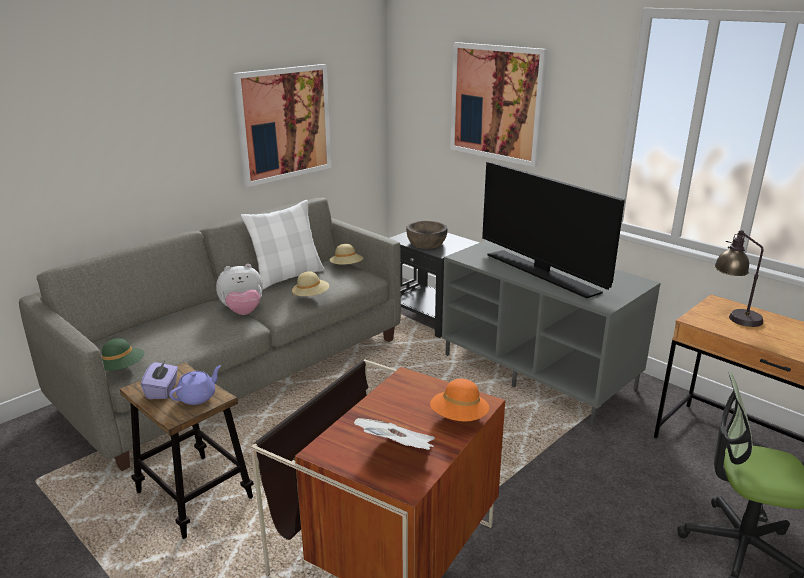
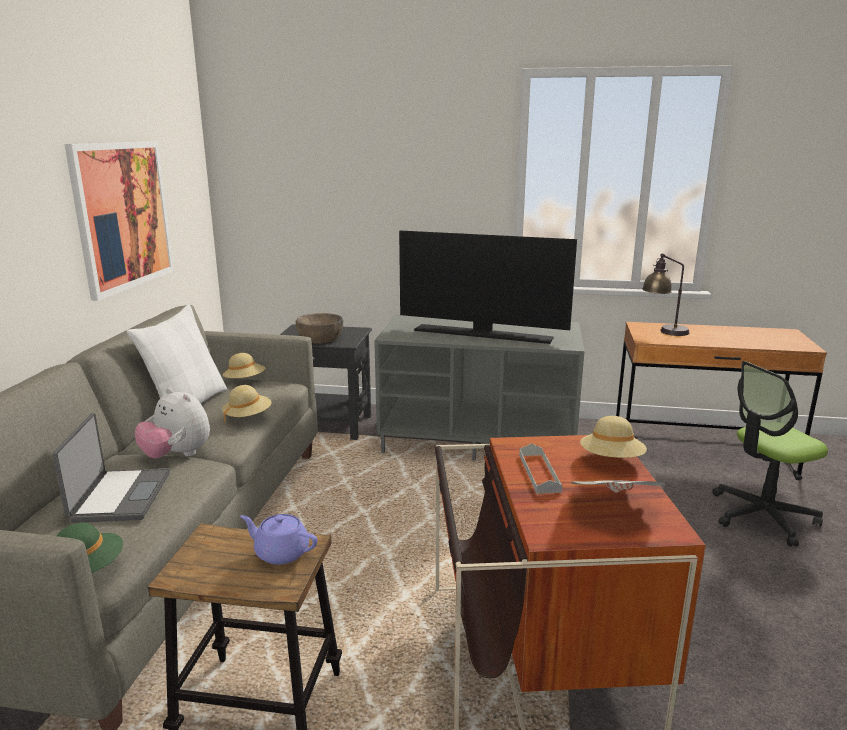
camera: 35 degrees left, 5 degrees down
purple tissue box [141,359,178,399] -> none
purple teapot [169,365,221,405] -> purple teapot turned 75 degrees counterclockwise [240,514,317,565]
plush toy [216,264,263,315] -> plush toy turned 90 degrees clockwise [135,388,210,459]
orange hat [430,379,489,421] -> beige hat [580,416,647,458]
picture [450,42,548,167] -> none
none -> laptop [52,413,170,523]
none -> grey tray [519,444,562,494]

